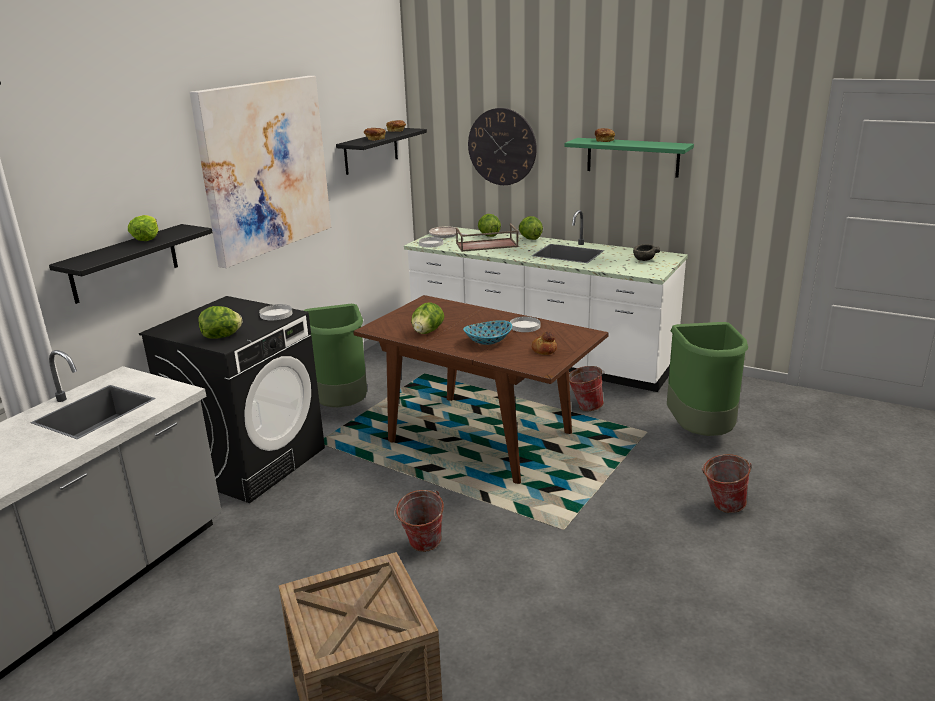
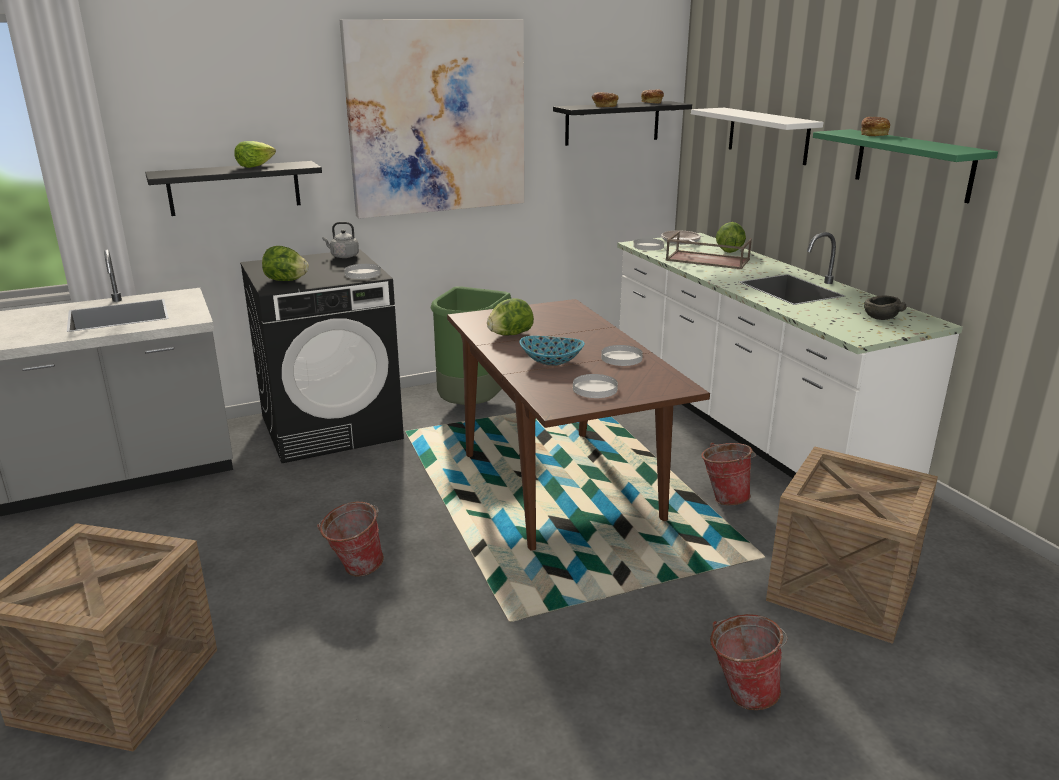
camera: 35 degrees right, 0 degrees up
wall clock [468,108,537,185] -> white shelf [691,108,824,165]
lettuce [518,216,543,240] -> none
bread [531,332,557,355] -> white plate [573,374,618,398]
green trash can [667,322,748,436] -> crate [766,446,938,644]
none -> grey kettle [322,222,359,258]

